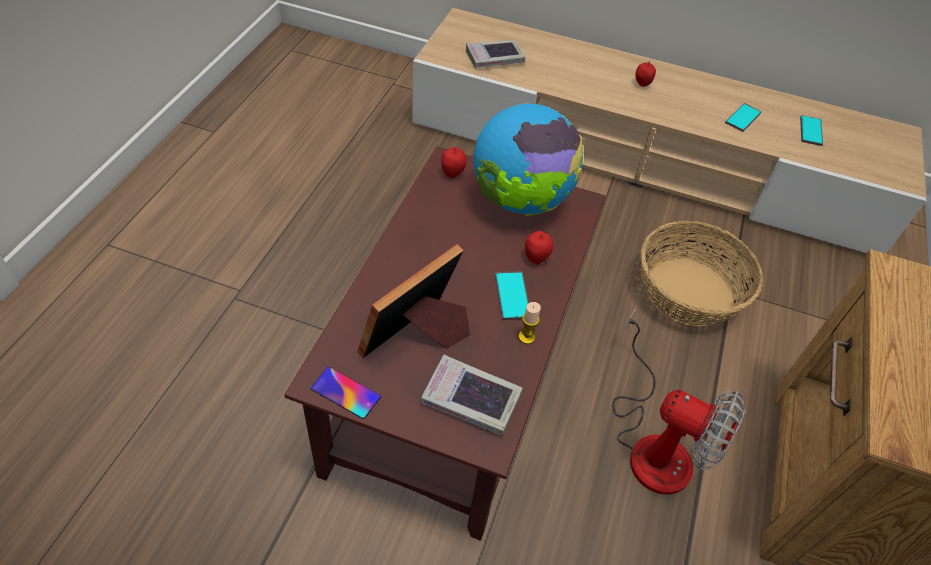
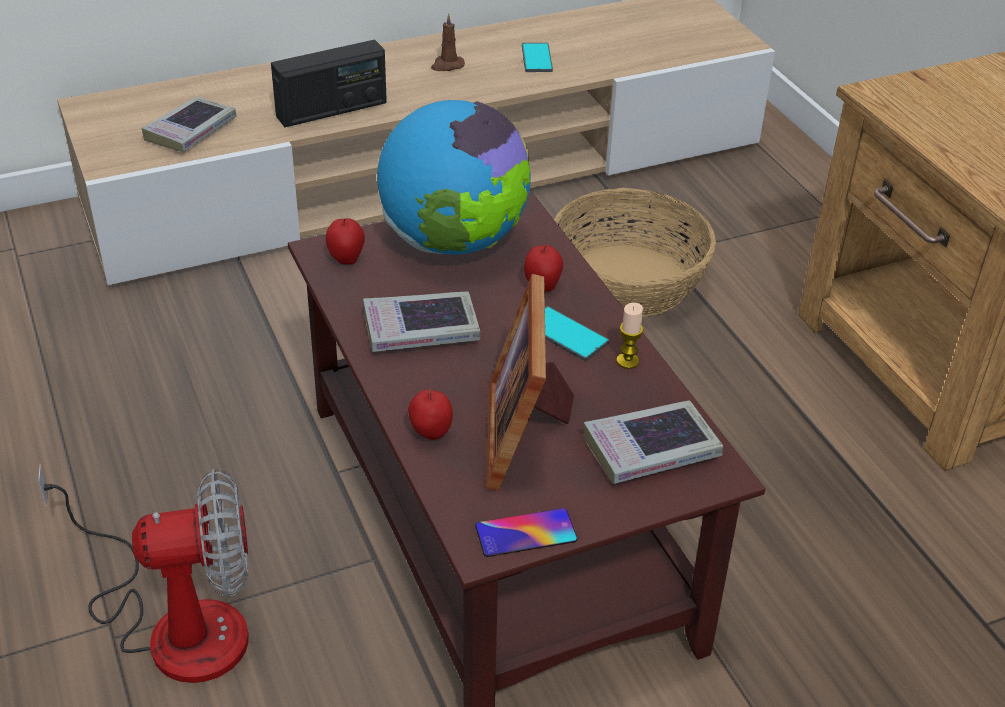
camera: 40 degrees left, 10 degrees down
fan [612,308,745,495] -> fan moved to [38,464,248,683]
apple [636,61,656,87] -> apple moved to [408,388,453,440]
phone [800,115,823,146] -> none
none -> radio [271,40,387,127]
none -> book [363,292,480,352]
none -> brown candle [431,13,465,71]

